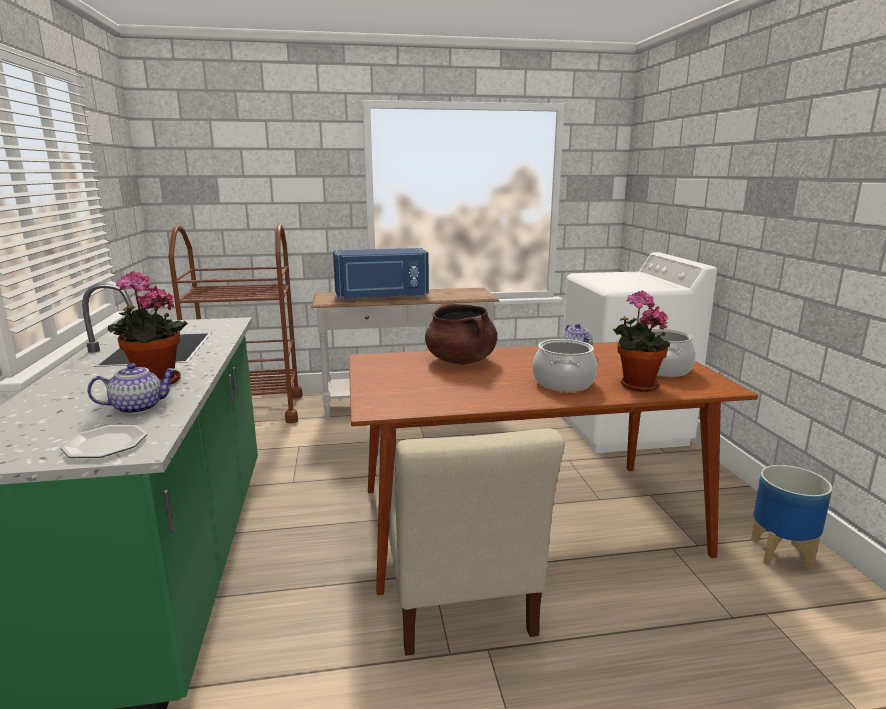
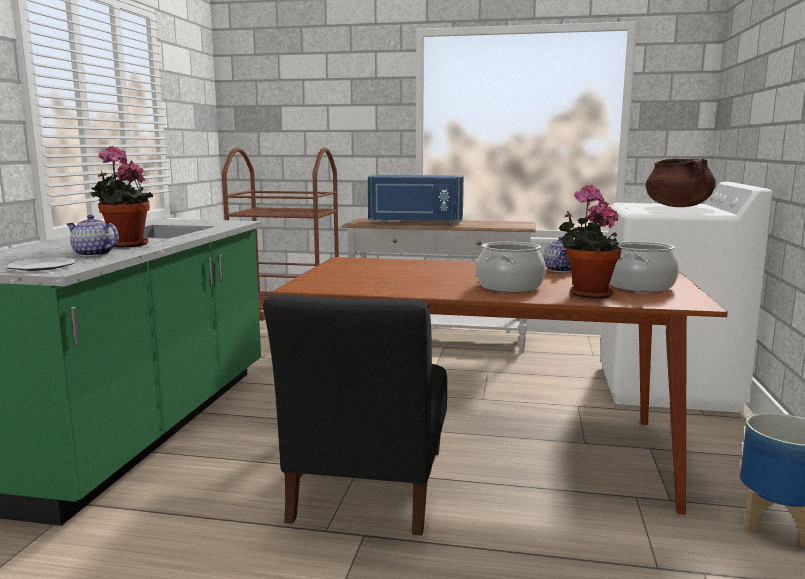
camera: 20 degrees right, 5 degrees down
teapot [87,363,177,414] -> teapot turned 150 degrees counterclockwise [67,215,119,257]
beige chair [389,429,565,655] -> black chair [263,294,447,536]
brown cooking pot [425,303,498,365] -> brown cooking pot moved to [646,158,716,207]

